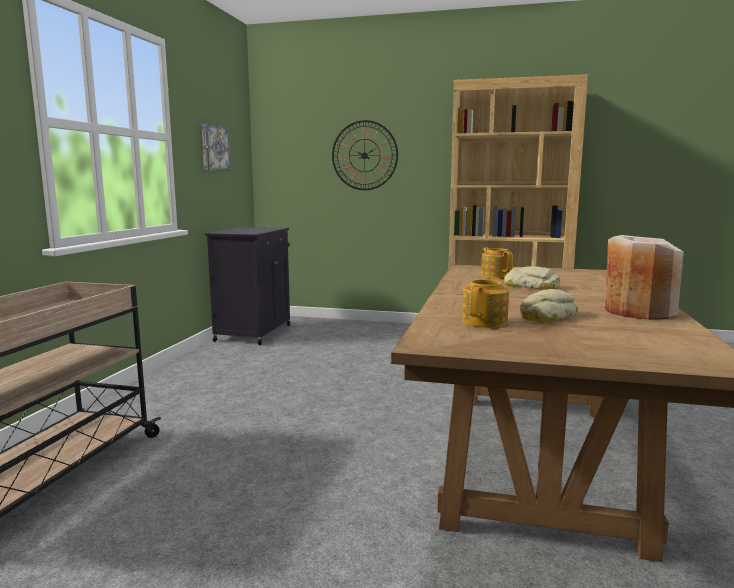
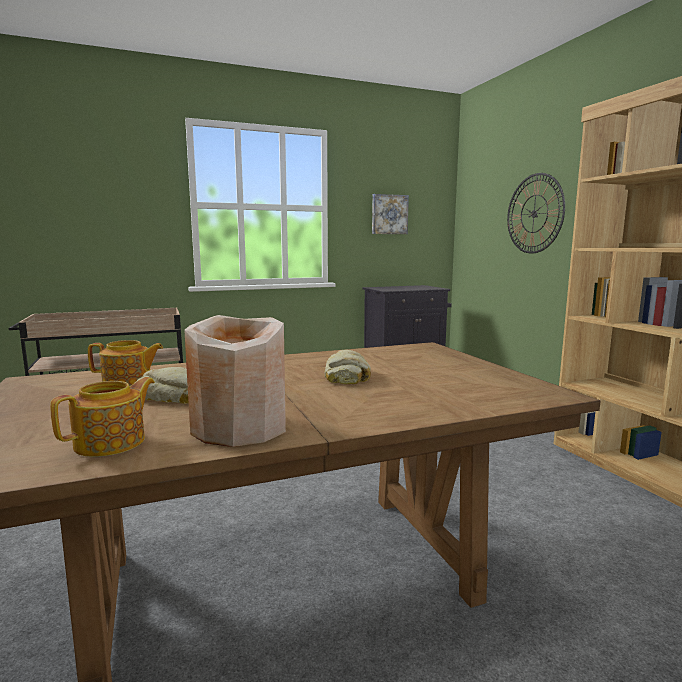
camera: 55 degrees right, 0 degrees up
teapot [481,248,513,280] -> teapot moved to [50,377,155,457]

